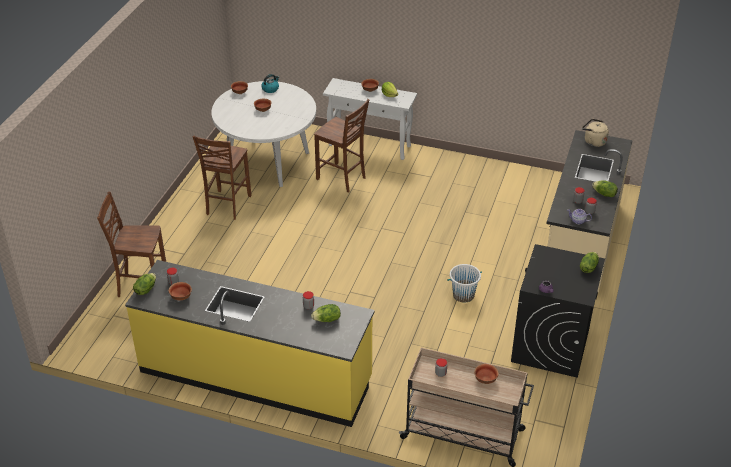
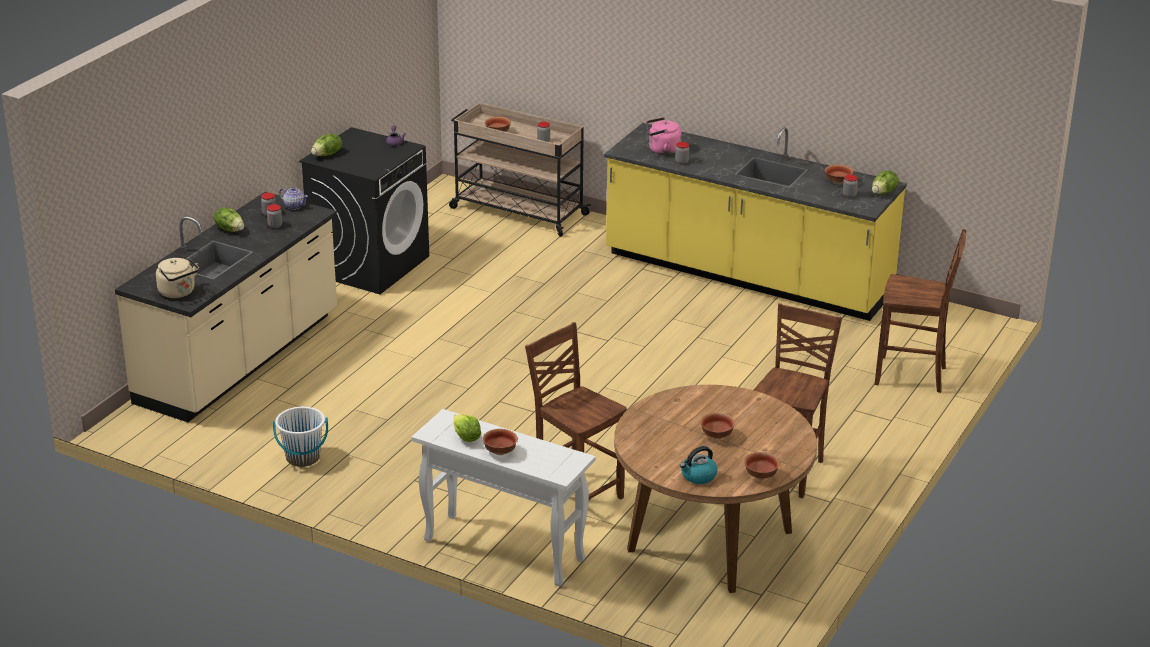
camera: 170 degrees left, 10 degrees down
white dining table [211,81,316,187] -> brown dining table [614,385,817,593]
lettuce [311,304,341,322] -> pink kettle [646,117,682,155]
white bucket [447,264,482,302] -> white bucket moved to [273,407,328,467]

